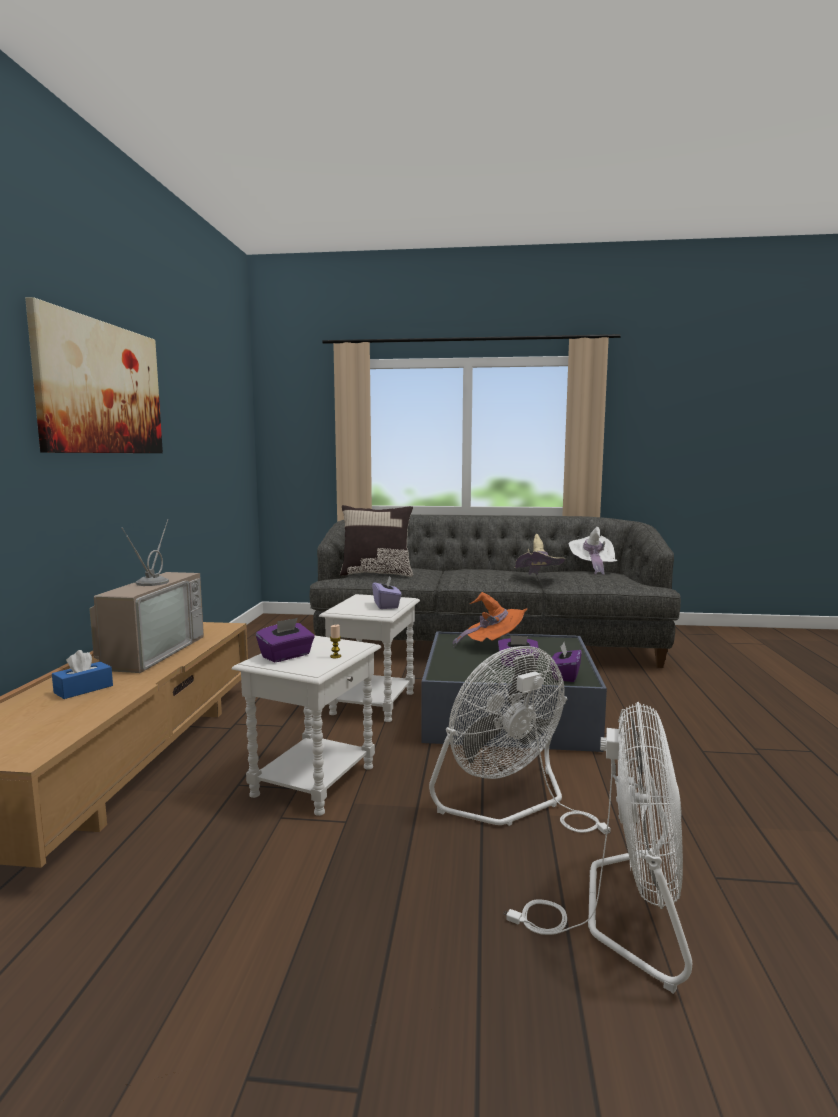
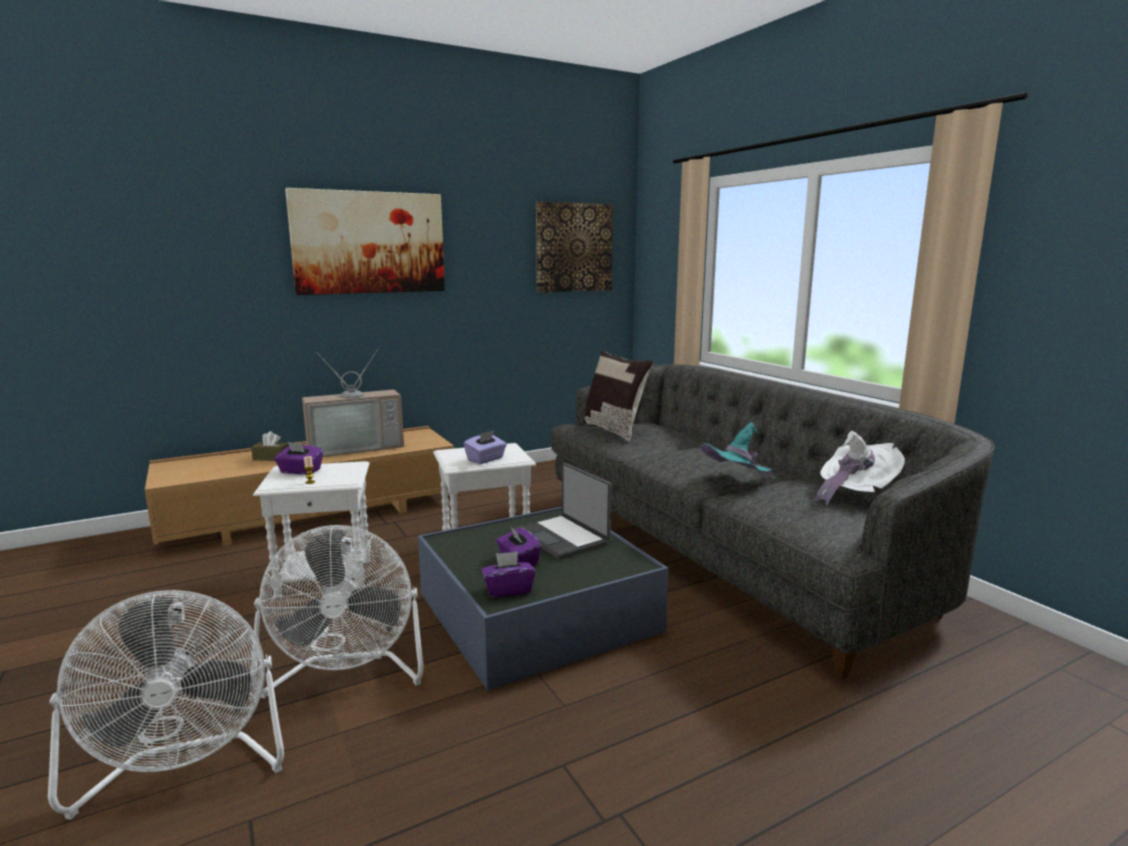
camera: 55 degrees right, 5 degrees up
blue tissue box [52,650,113,699] -> brown tissue box [251,431,289,461]
white fan [429,646,611,834] -> white fan turned 150 degrees clockwise [251,525,424,699]
orange hat [453,592,527,648] -> laptop [515,463,611,560]
beige hat [515,534,565,575] -> turquoise hat [700,422,775,479]
none -> picture [536,201,613,292]

